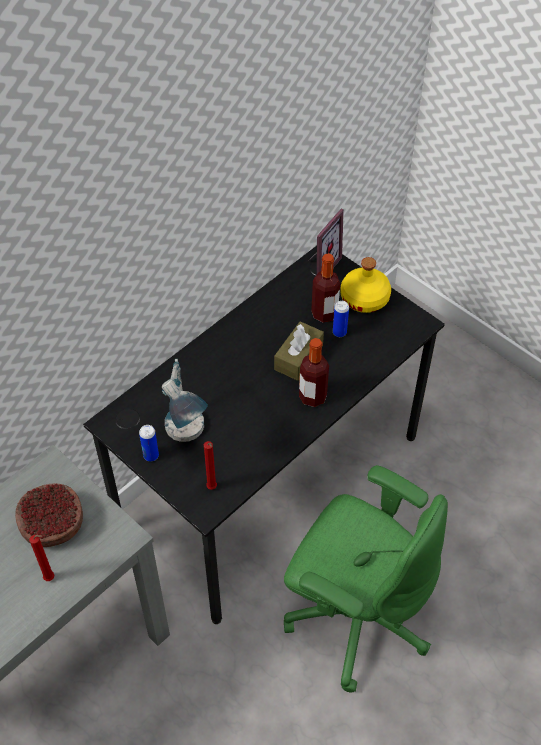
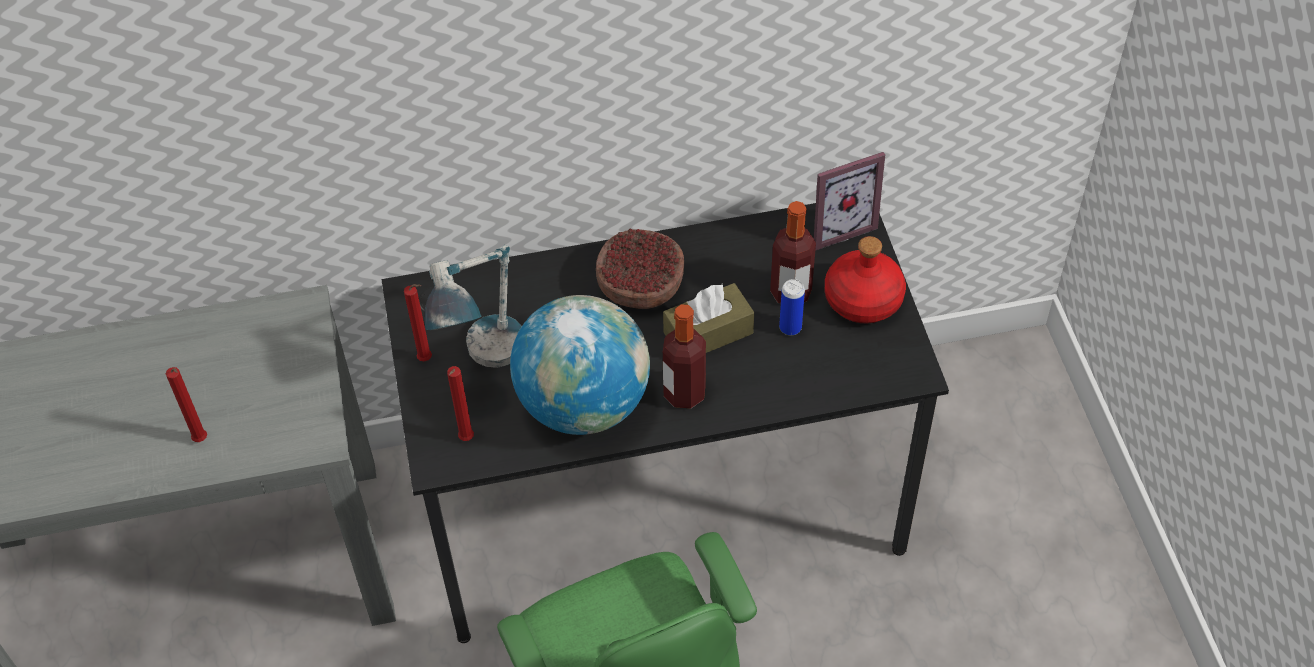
camera: 35 degrees right, 0 degrees up
bowl [15,483,83,547] -> bowl moved to [596,229,684,309]
can [139,425,159,461] -> red candle [404,284,432,361]
yellow bottle [340,257,391,313] -> red bottle [825,236,906,323]
none -> globe [510,295,650,435]

